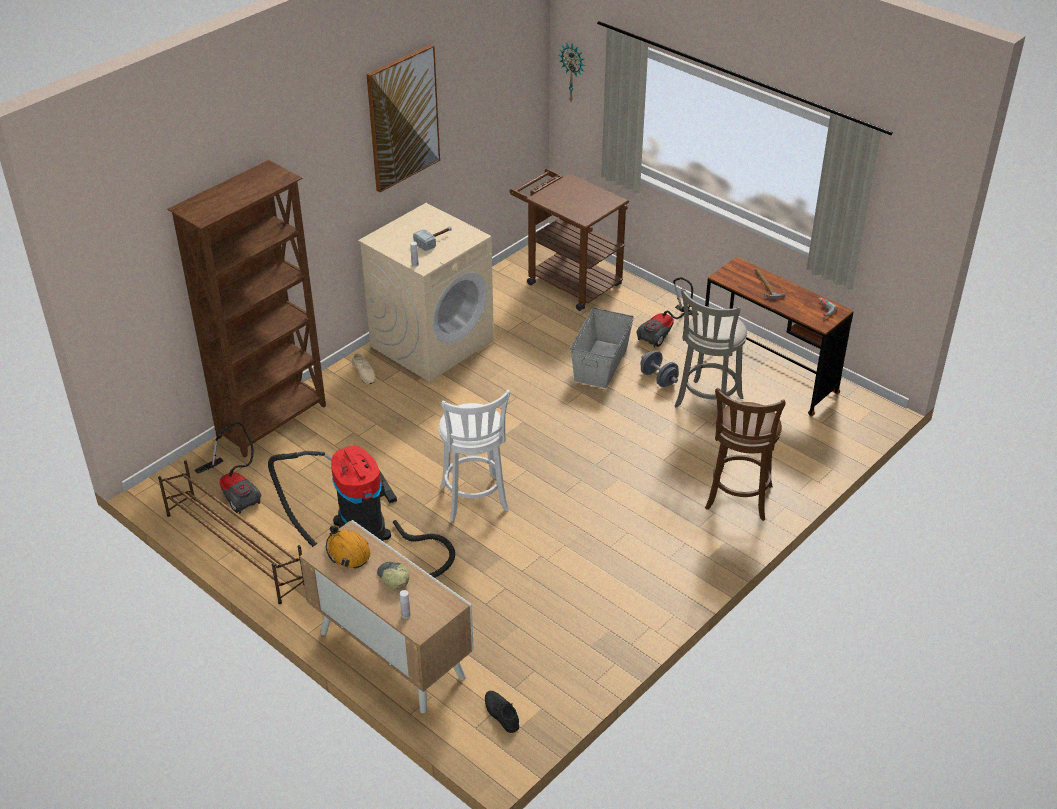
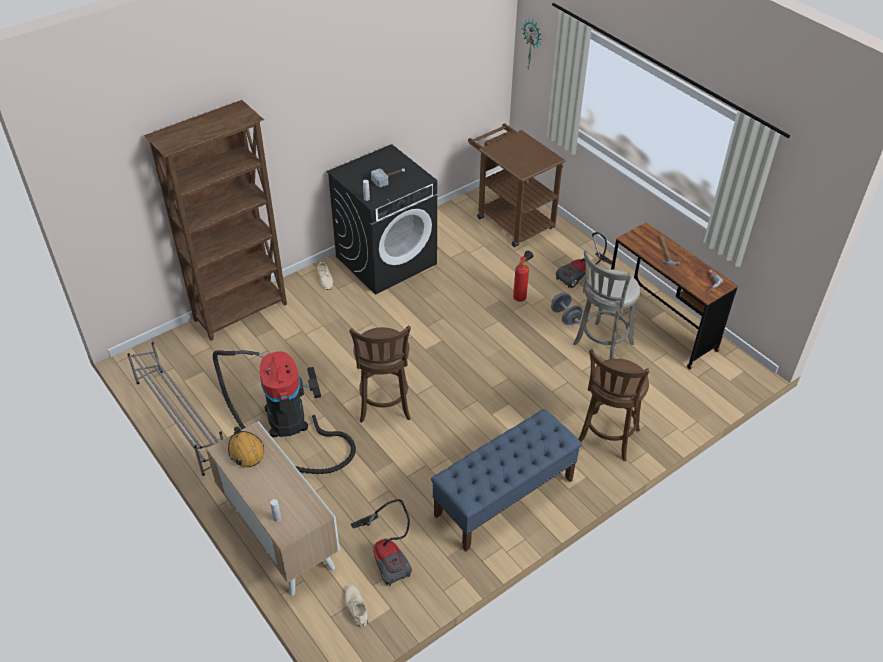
camera: 10 degrees right, 5 degrees up
brown shoe rack [158,461,304,604] -> grey shoe rack [127,342,223,476]
vacuum cleaner [195,422,261,514] -> vacuum cleaner moved to [351,499,412,586]
beige washing machine [358,203,494,382] -> black washing machine [327,144,437,295]
picture [367,44,440,193] -> none
cap [377,562,409,590] -> none
white stool [439,390,510,522] -> brown stool [349,325,411,423]
black shoe [485,691,519,733] -> beige shoe [345,585,368,627]
grey storage box [570,308,634,388] -> fire extinguisher [513,251,533,302]
none -> blue bench [431,409,582,551]

